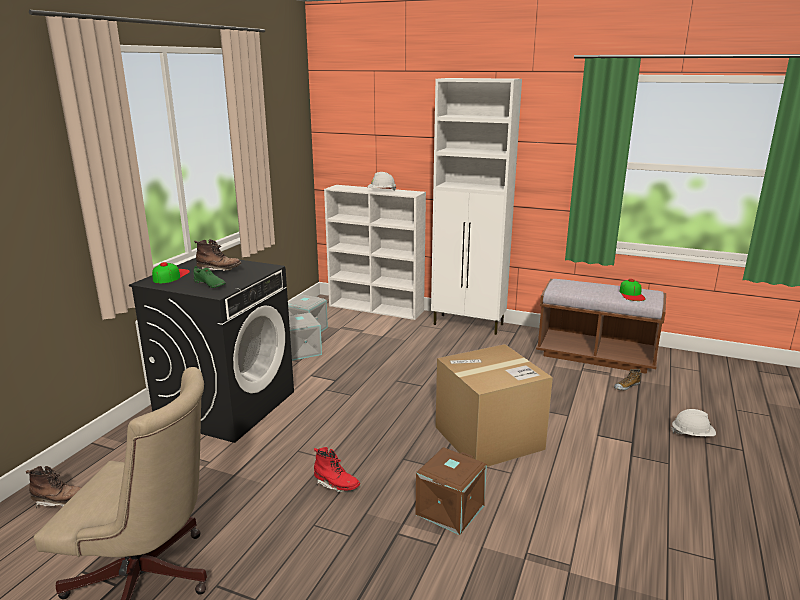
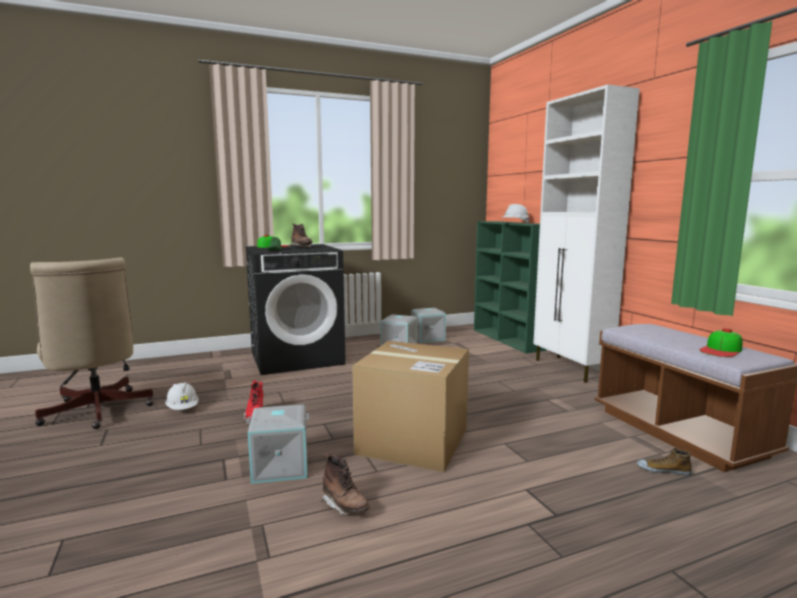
camera: 45 degrees right, 10 degrees down
brown boot [26,466,82,507] -> brown boot moved to [322,454,370,514]
white bookcase [324,185,426,320] -> green bookcase [474,221,547,353]
brown storage box [416,447,487,535] -> grey storage box [246,404,309,484]
white hard hat [671,409,716,436] -> white hard hat moved to [165,382,199,410]

